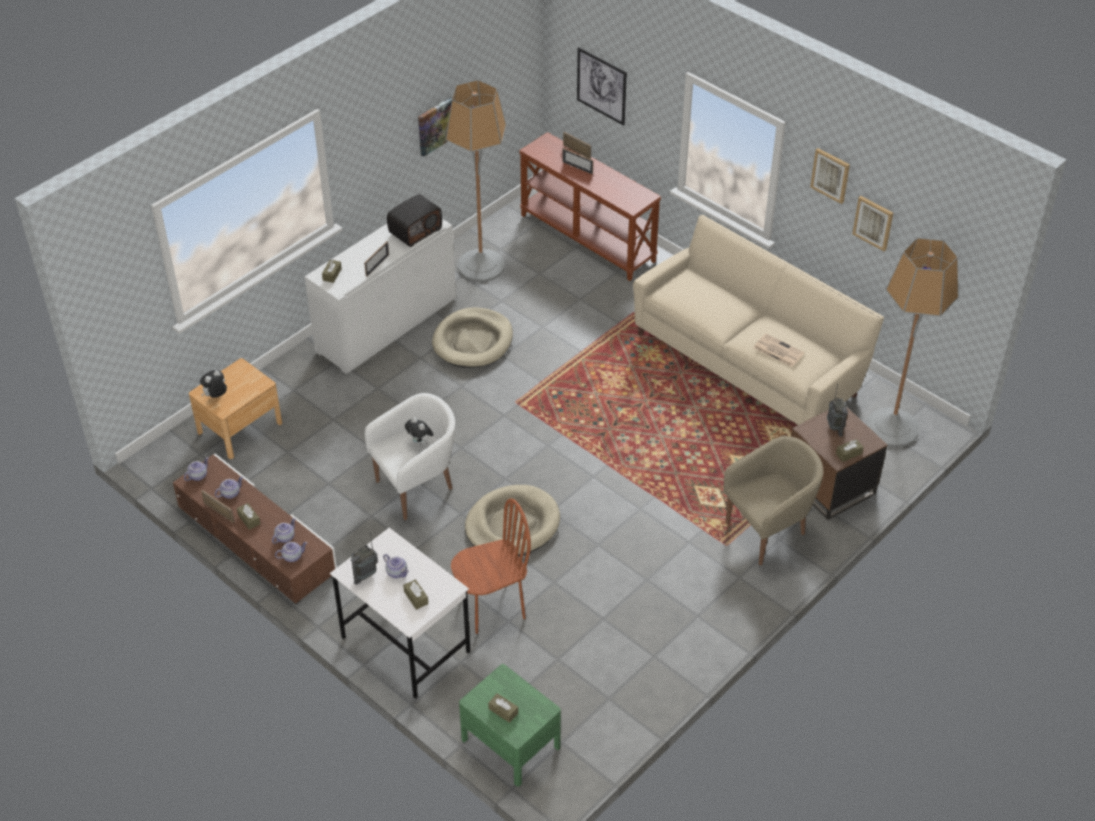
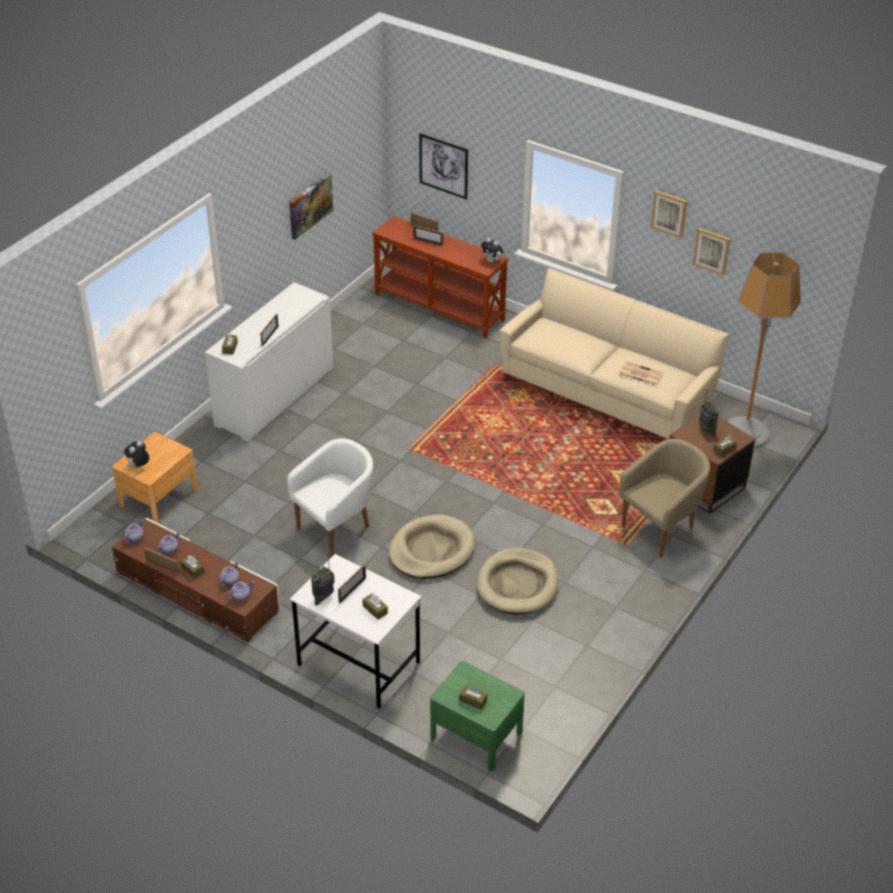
camera: 10 degrees left, 5 degrees down
teapot [383,554,409,578] -> picture frame [338,564,366,603]
radio [387,194,442,247] -> none
plush toy [405,417,434,446] -> plush toy moved to [481,238,504,263]
beige dog bed [432,307,513,368] -> beige dog bed moved to [477,548,559,615]
floor lamp [445,80,506,282] -> none
brown chair [451,498,531,634] -> none

